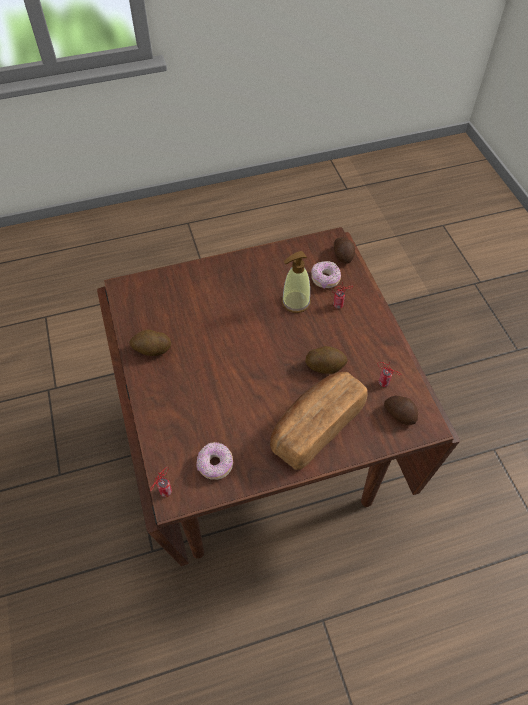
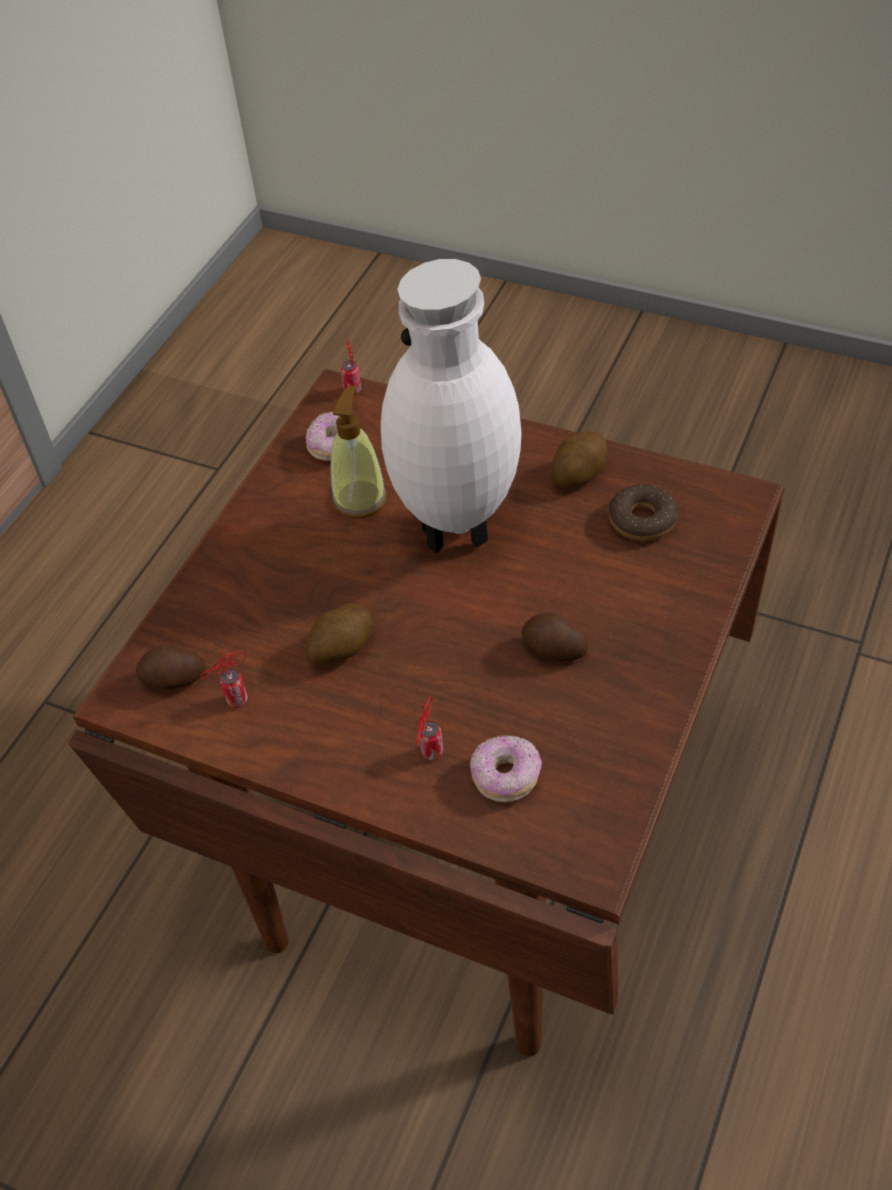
camera: 135 degrees right, 5 degrees down
bread [270,372,367,470] -> none
soap dispenser [282,251,311,313] -> soap dispenser moved to [331,386,387,518]
potato [334,237,355,264] -> potato moved to [522,613,589,661]
none -> white vase [381,259,522,554]
none -> donut [609,484,678,541]

